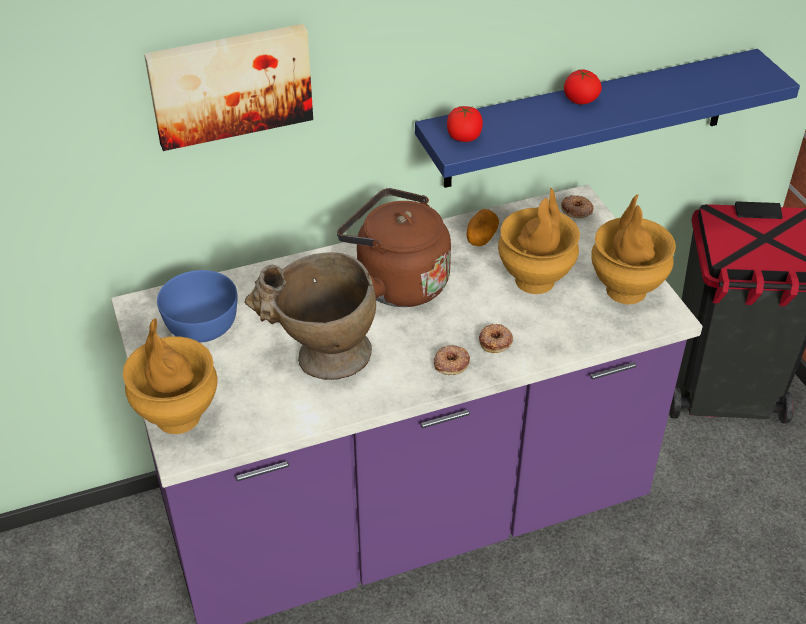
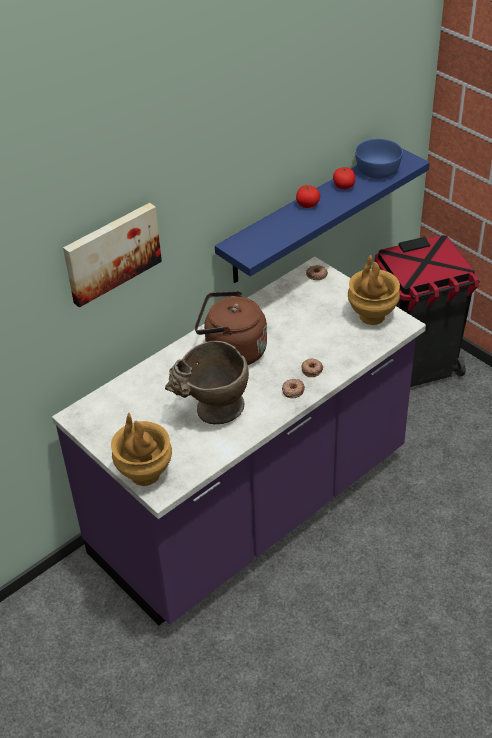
camera: 20 degrees left, 0 degrees up
blue bowl [157,270,238,343] -> blue bowl moved to [355,139,403,179]
tomato [447,106,483,142] -> tomato moved to [333,167,355,189]
potato [466,209,499,246] -> none
brown vase [498,188,580,294] -> none

